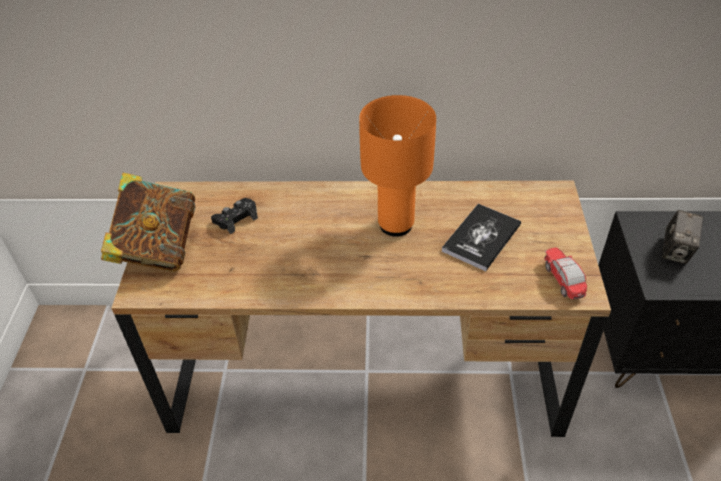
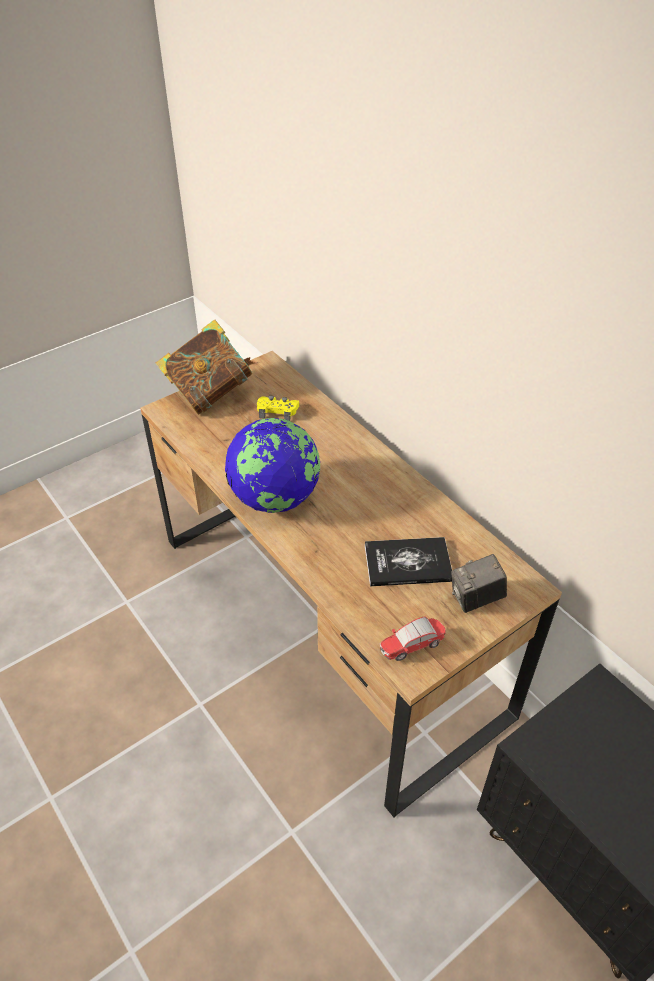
camera: 50 degrees right, 0 degrees up
black game controller [211,198,258,234] -> yellow game controller [257,396,299,421]
orange table lamp [359,95,436,237] -> none
toy car [544,247,587,299] -> toy car turned 150 degrees counterclockwise [380,616,446,661]
camera [662,210,704,264] -> camera moved to [451,554,507,613]
none -> globe [225,418,320,513]

